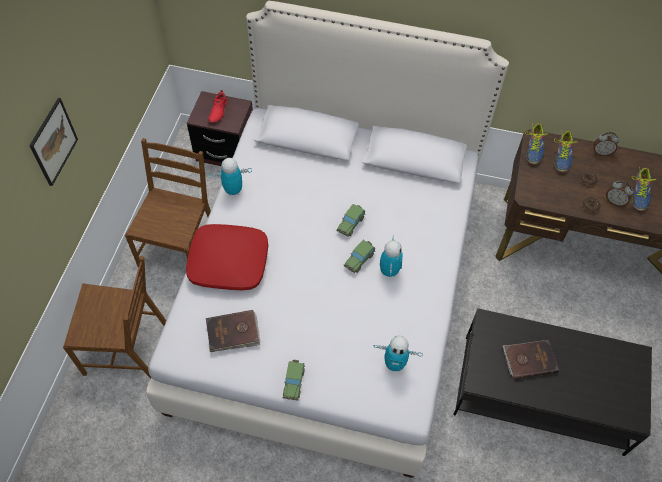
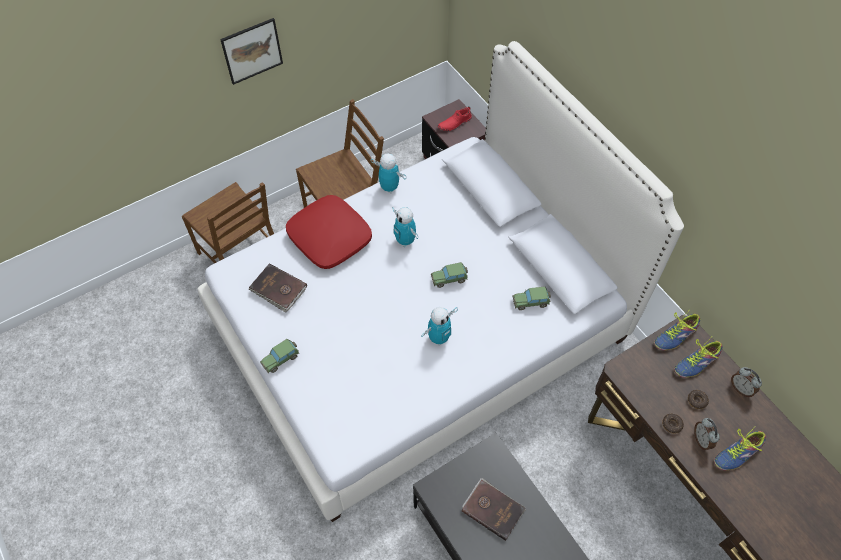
camera: 45 degrees right, 0 degrees up
toy car [343,240,375,273] -> toy car moved to [512,286,551,310]
toy robot [374,336,423,371] -> toy robot moved to [392,207,418,247]

